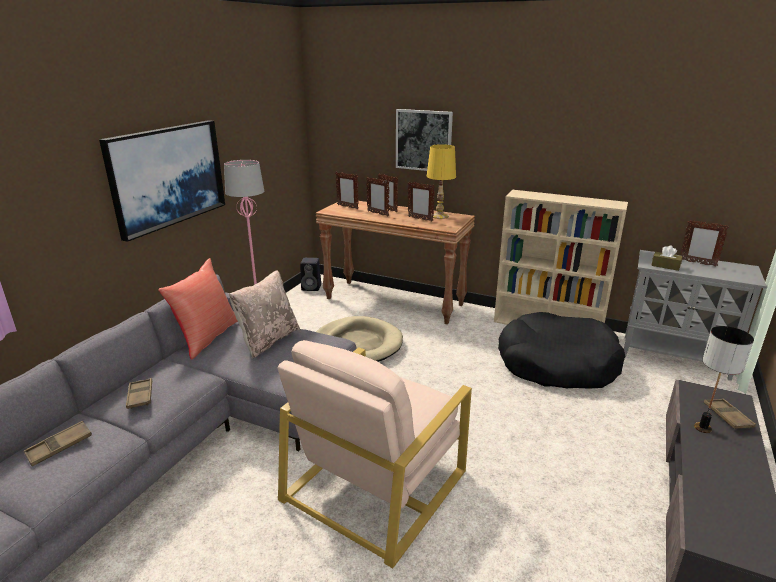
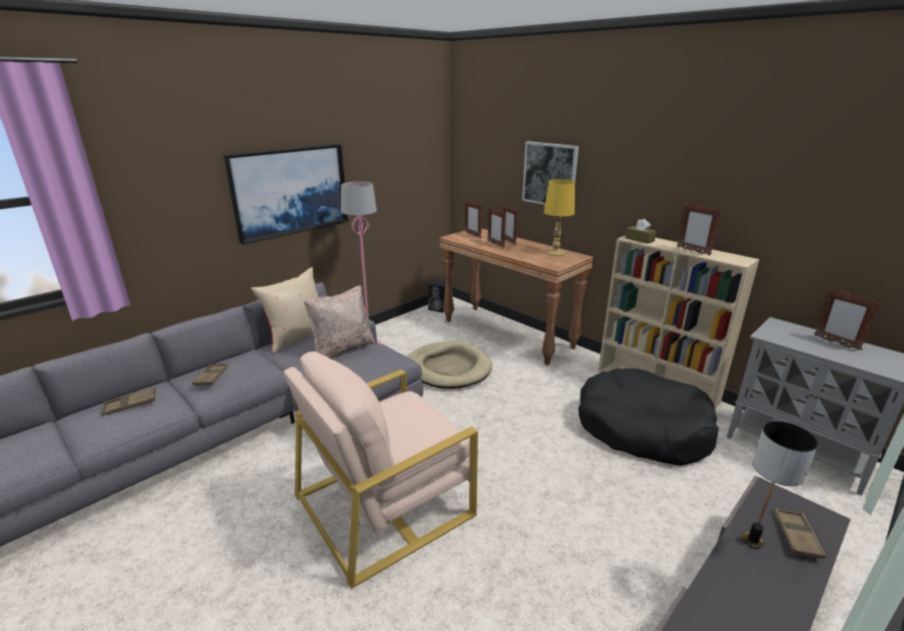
camera: 20 degrees right, 0 degrees up
red pillow [158,258,238,359] -> beige pillow [251,267,319,354]
picture frame [408,182,435,222] -> picture frame moved to [677,203,722,256]
brown tissue box [651,246,683,271] -> brown tissue box moved to [625,219,656,244]

